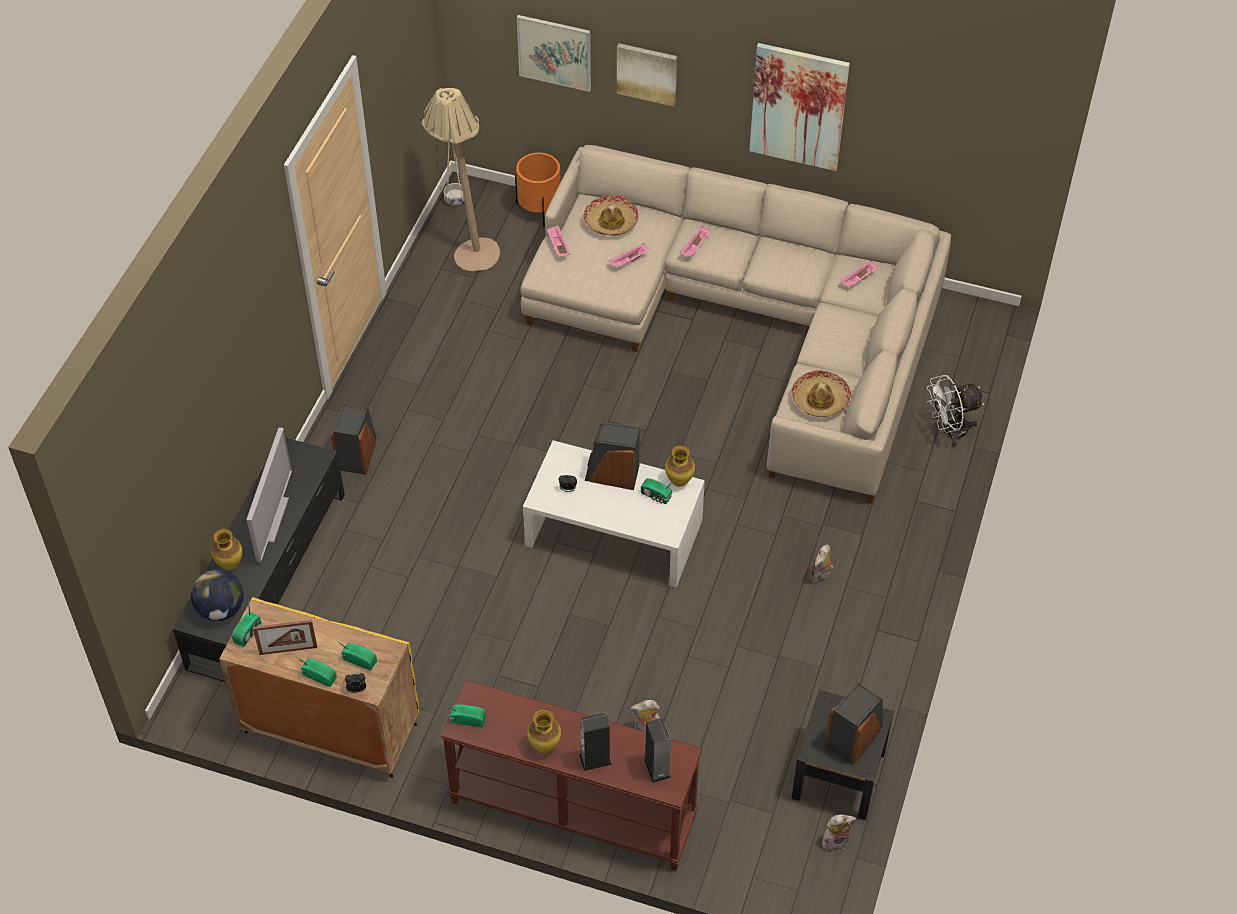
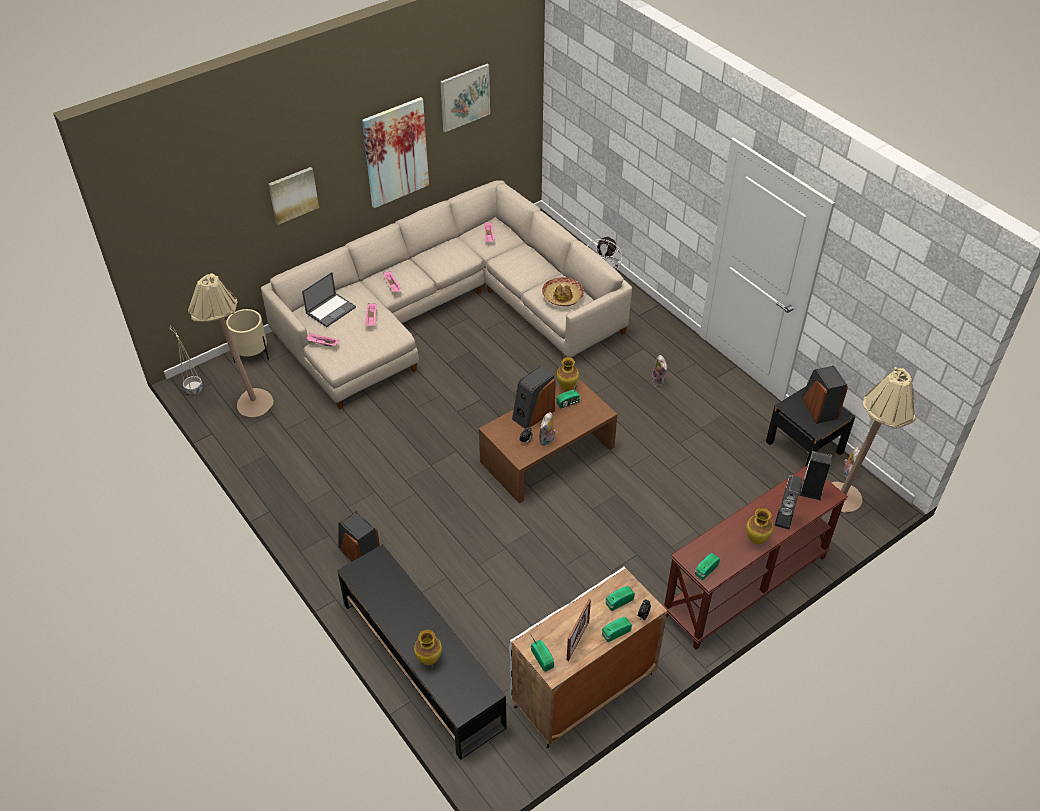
camera: 55 degrees left, 5 degrees down
globe [191,569,244,621] -> none
yellow cabinet [219,597,419,778] -> white cabinet [509,567,667,748]
television [246,427,292,562] -> none
orange planter [515,152,561,228] -> beige planter [226,309,269,363]
picture [517,15,591,92] -> picture moved to [440,64,490,132]
white coffee table [523,440,705,588] -> brown coffee table [479,378,618,504]
hat [583,195,639,236] -> laptop [302,272,356,327]
plush toy [630,700,660,732] -> plush toy moved to [539,412,556,446]
none -> beige floor lamp [832,367,916,513]

